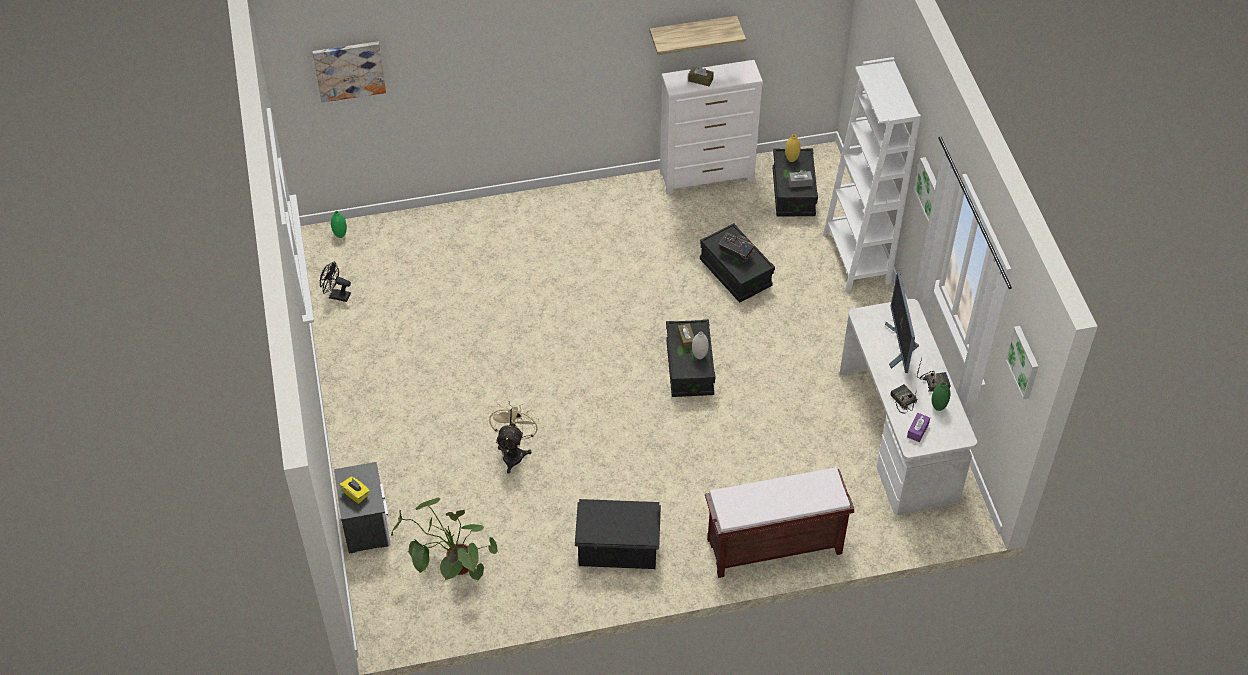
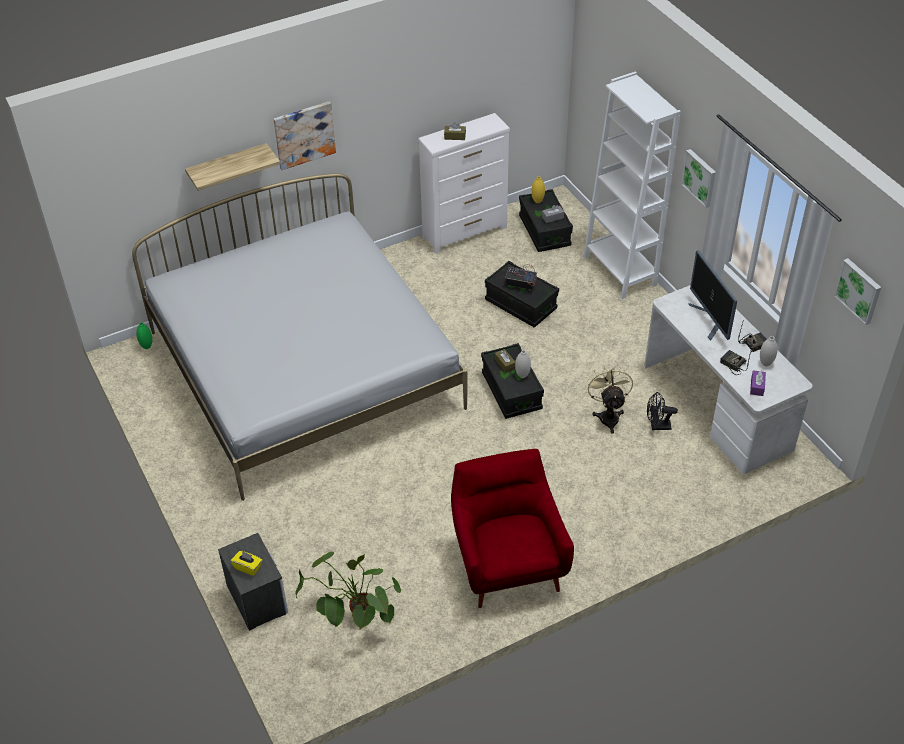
camera: 15 degrees left, 5 degrees down
picture [312,42,386,103] -> picture moved to [273,101,336,170]
black fan [320,262,351,302] -> black fan moved to [647,392,678,430]
beige fan [489,401,540,474] -> beige fan moved to [587,364,633,434]
black storage box [575,499,661,569] -> red armchair [451,449,574,608]
shelf [650,16,746,55] -> shelf moved to [185,143,280,191]
brown bench [705,467,854,578] -> none
green vase [932,382,950,411] -> white vase [760,336,778,366]
none -> white bed [132,173,467,501]

